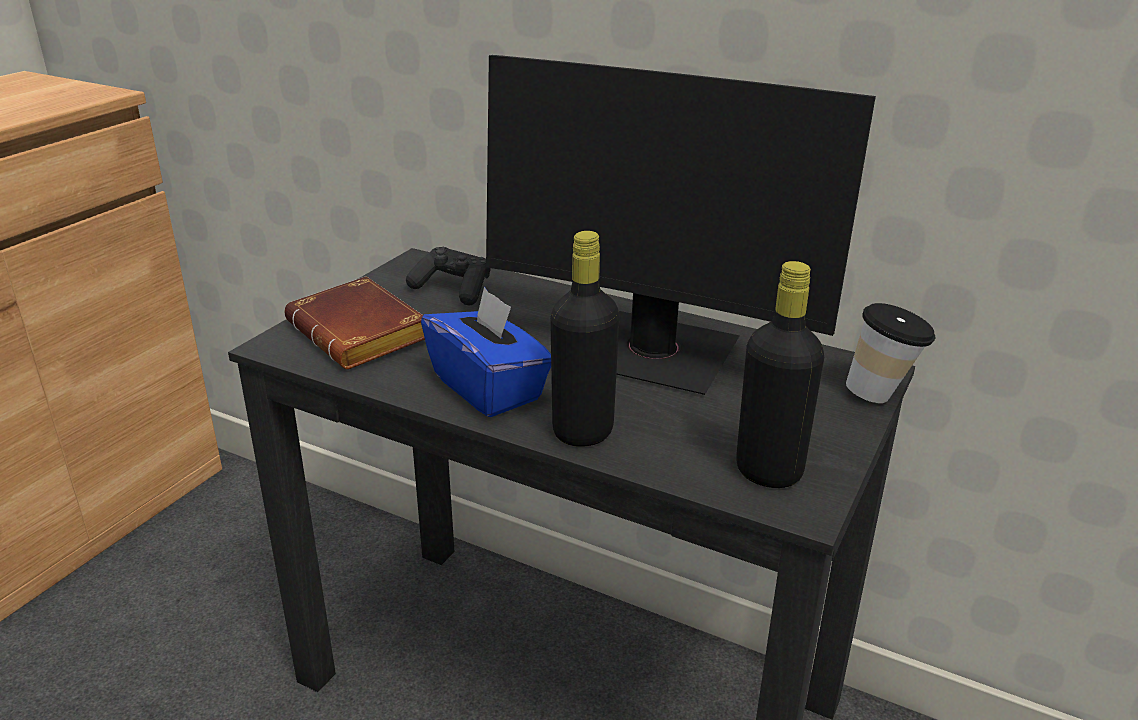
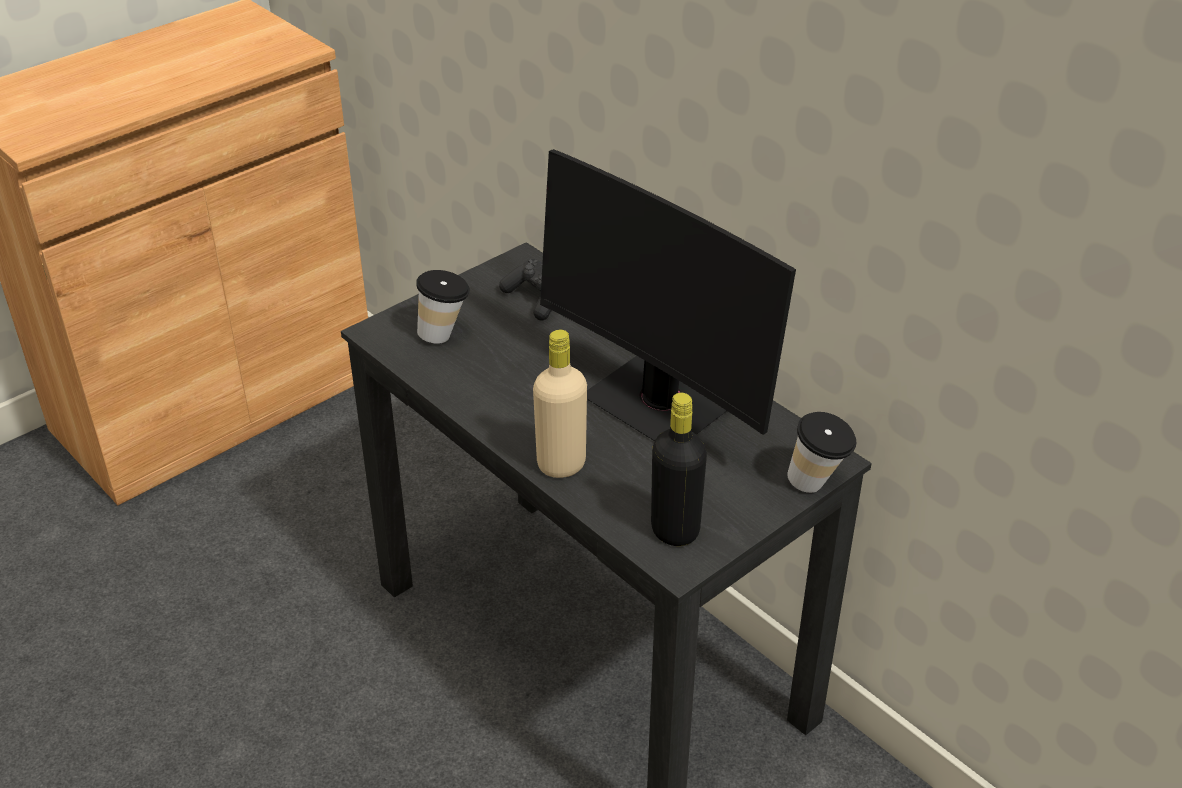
camera: 20 degrees right, 10 degrees up
brown book [284,276,425,369] -> cup [416,270,470,344]
blue tissue box [421,287,551,417] -> none
black bottle [550,231,620,447] -> beige bottle [533,330,587,478]

